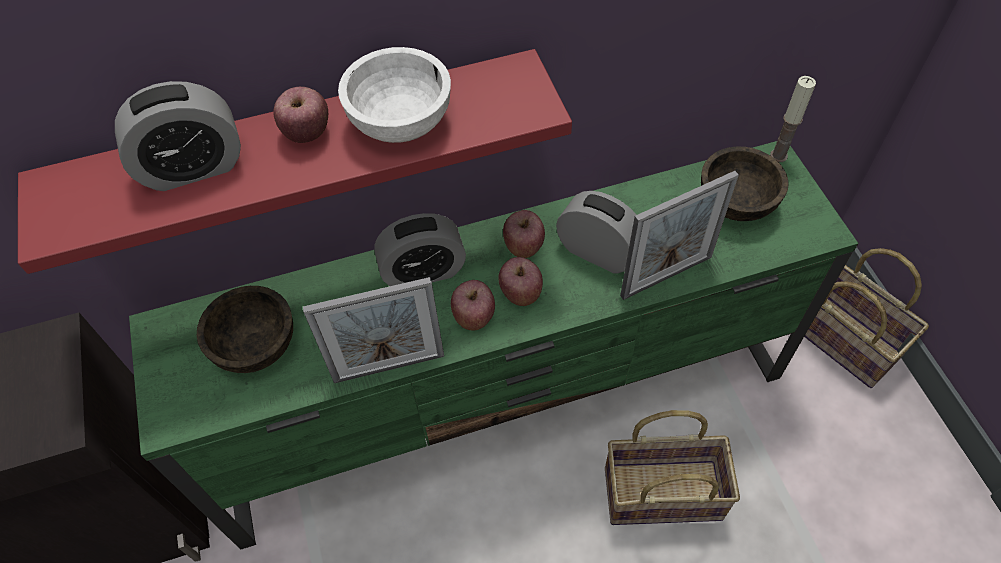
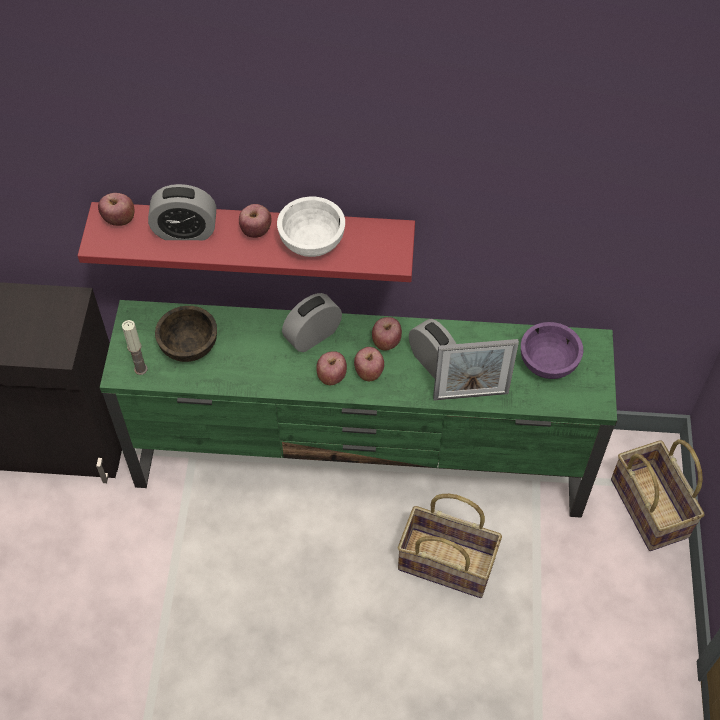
camera: 20 degrees right, 0 degrees up
picture frame [303,277,444,383] -> none
alarm clock [374,213,466,286] -> alarm clock turned 135 degrees clockwise [282,293,342,352]
brown bowl [701,146,789,221] -> purple bowl [521,322,583,379]
candle [770,76,816,162] -> candle moved to [122,320,148,375]
none -> apple [98,193,134,226]

